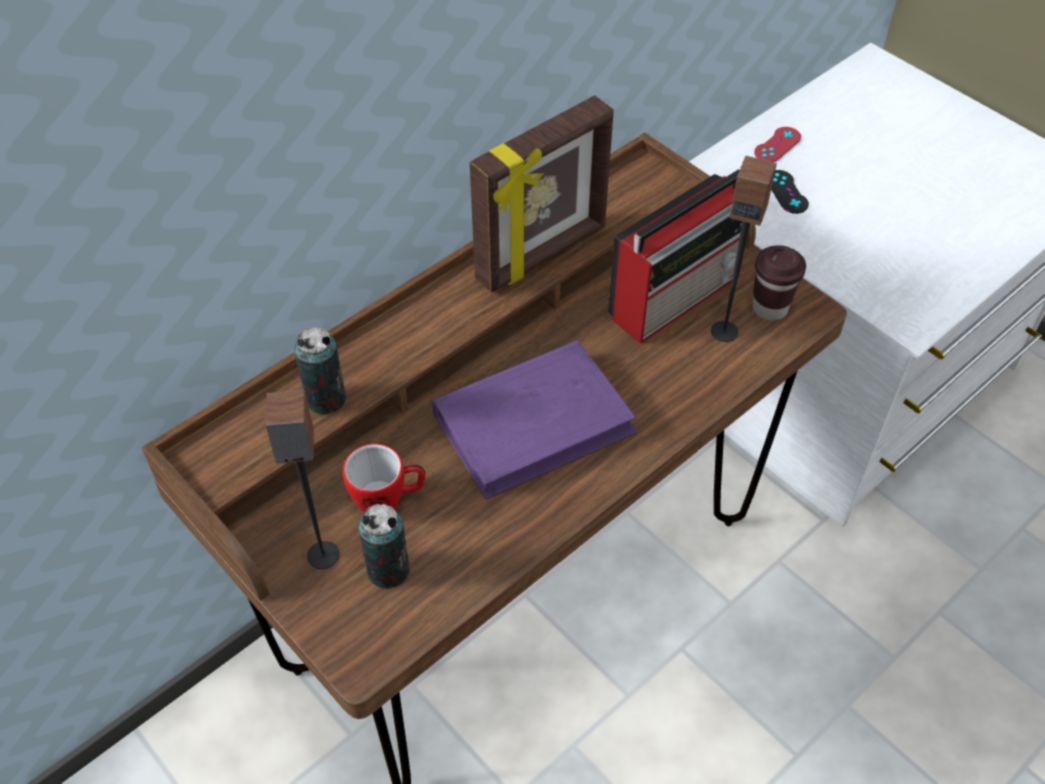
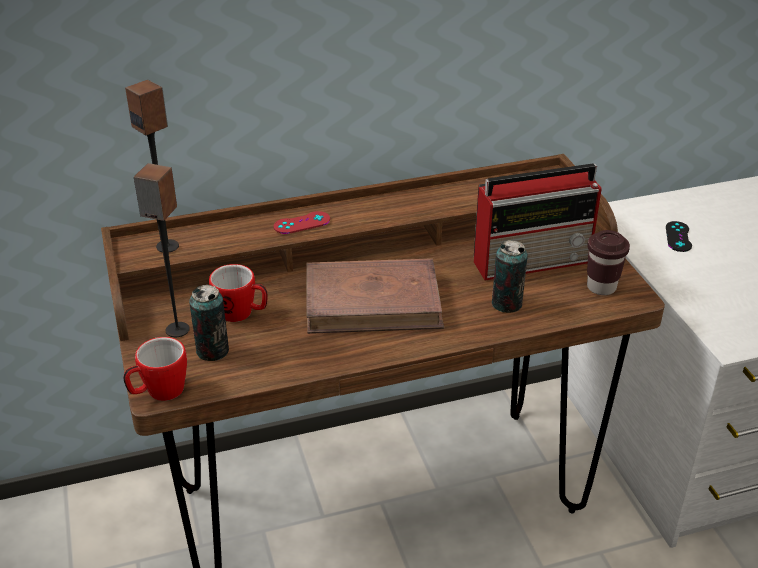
camera: 25 degrees right, 15 degrees down
can [294,327,346,415] -> can moved to [492,240,528,313]
purple book [432,340,638,500] -> brown book [306,258,444,334]
picture frame [470,96,614,293] -> none
speaker [711,156,777,342] -> speaker moved to [125,80,179,253]
red game controller [754,127,801,162] -> red game controller moved to [274,211,330,234]
none -> mug [123,337,187,401]

